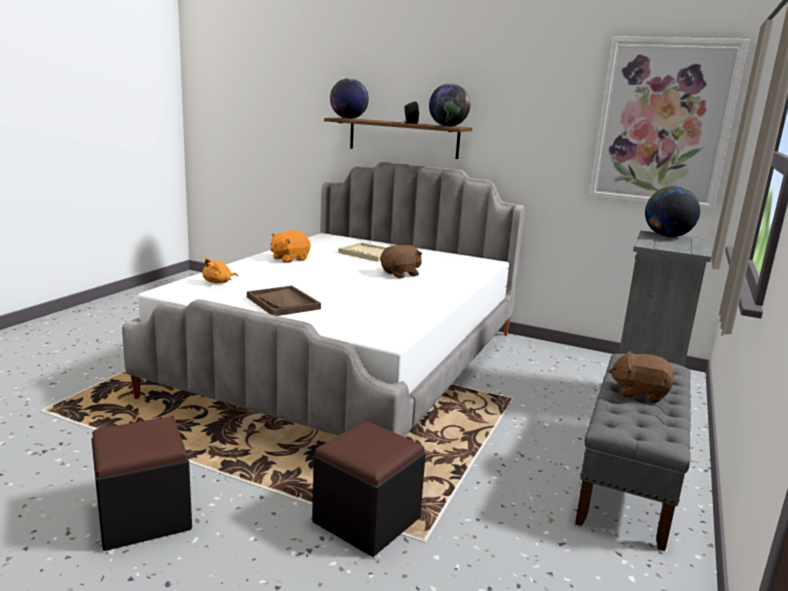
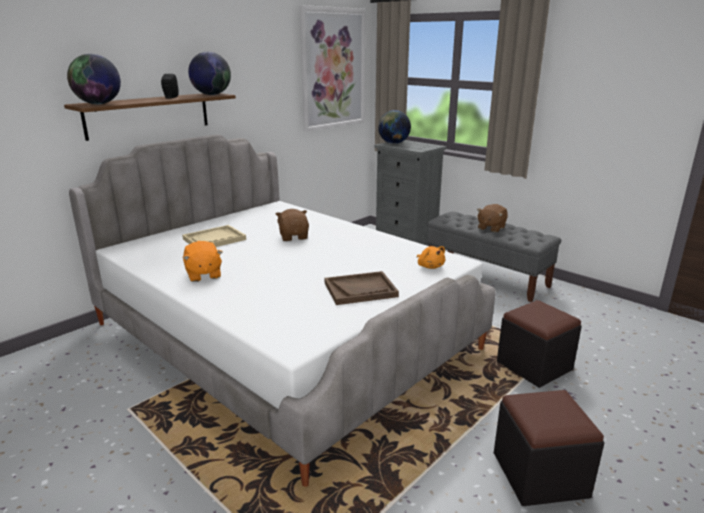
camera: 70 degrees left, 5 degrees up
orange plush toy [202,258,238,284] -> orange plush toy moved to [417,246,445,269]

